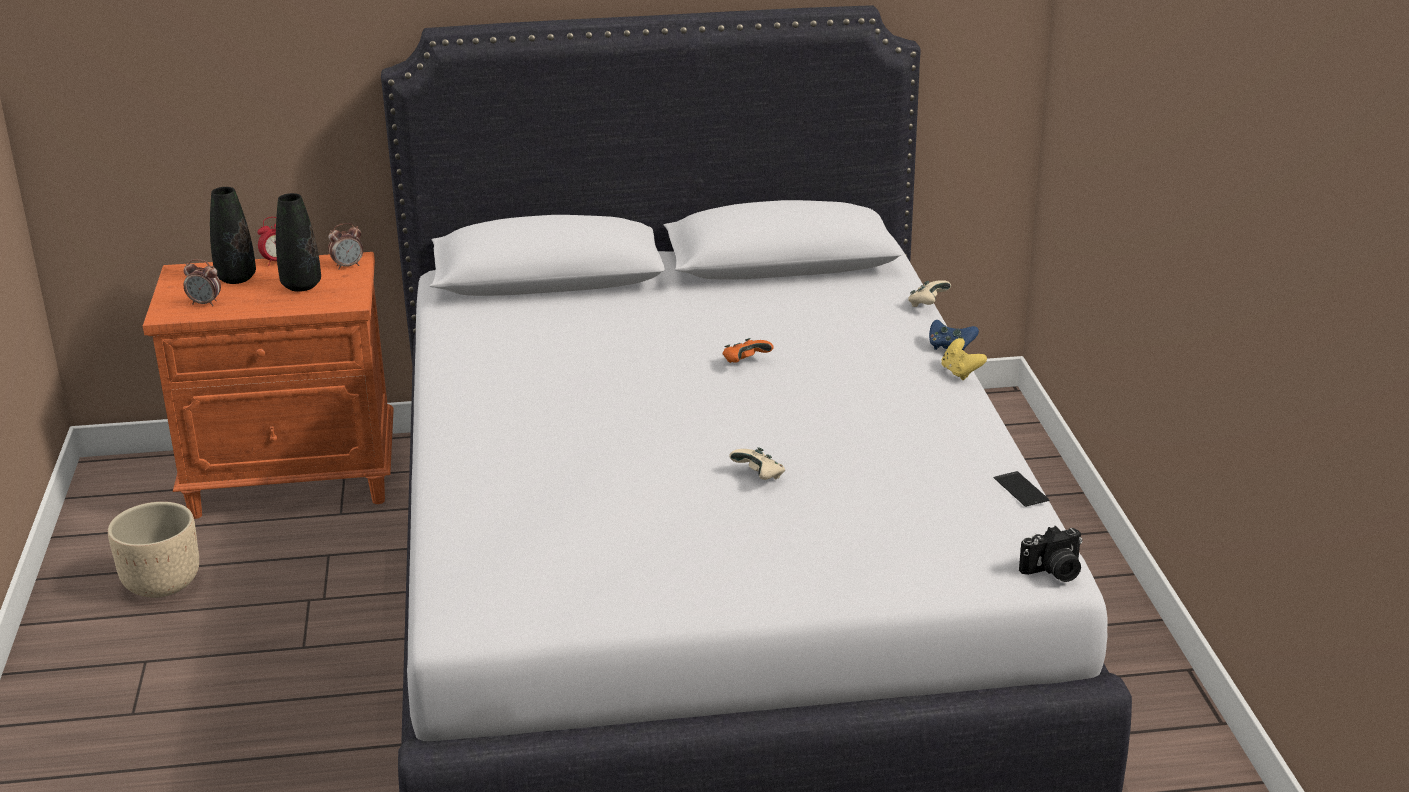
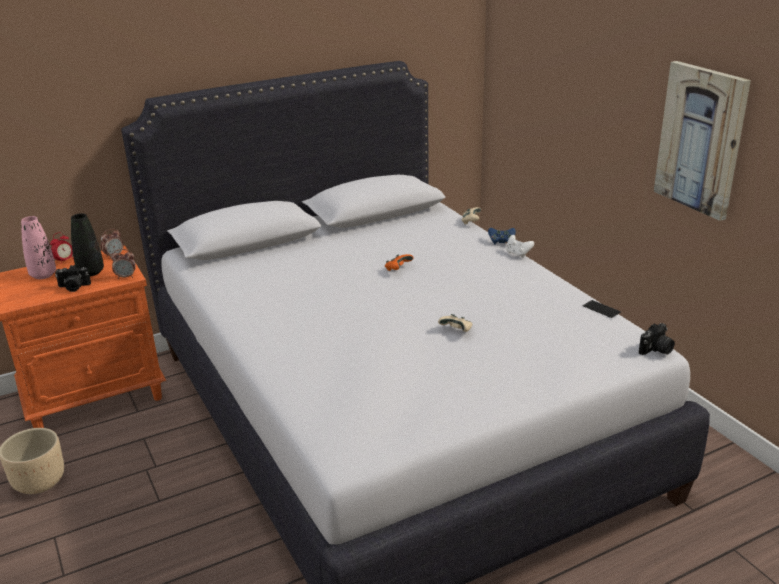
camera: 20 degrees left, 0 degrees up
alarm clock [183,259,221,306] -> alarm clock moved to [111,249,136,279]
black vase [210,187,256,284] -> pink vase [21,216,56,279]
yellow game controller [941,338,987,380] -> white game controller [506,235,534,258]
none -> camera [55,265,91,292]
none -> picture [654,61,751,221]

